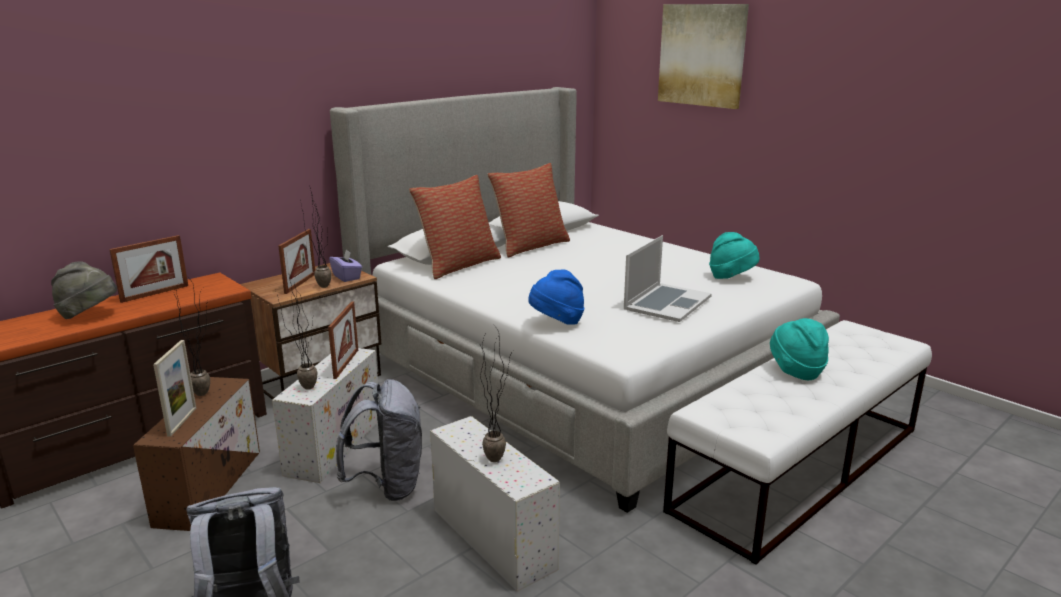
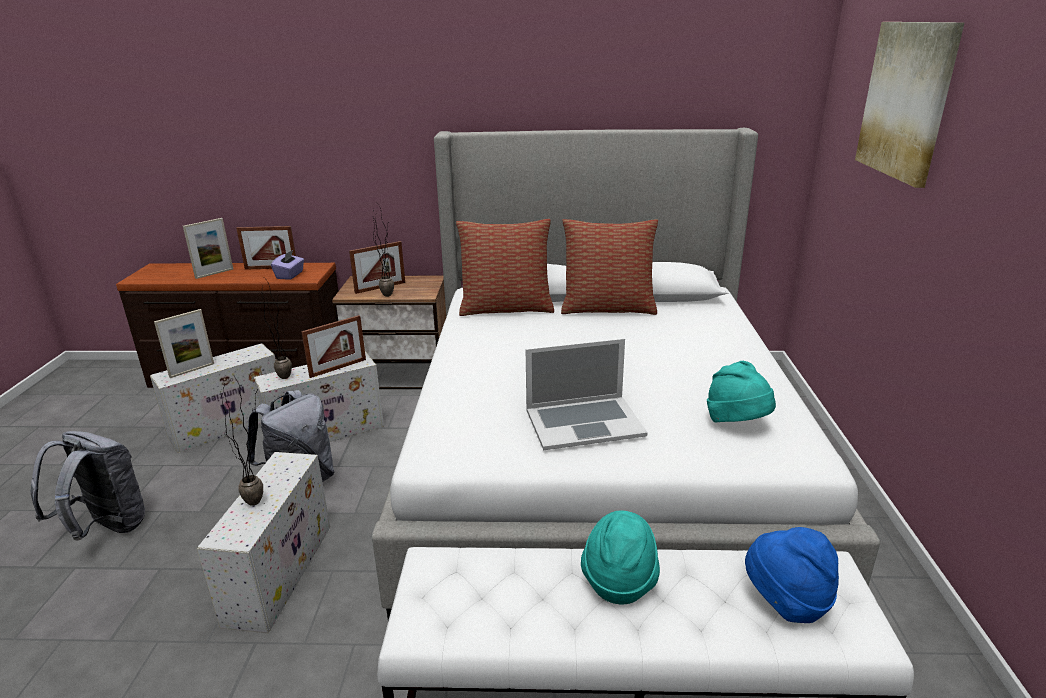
camera: 45 degrees right, 5 degrees up
grey hat [51,261,117,319] -> picture frame [183,218,233,279]
brown storage box [133,377,260,531] -> white storage box [150,343,275,453]
potted plant [174,276,210,396] -> none
purple tissue box [329,250,362,282] -> purple tissue box moved to [271,250,304,280]
blue hat [528,270,584,325] -> blue hat moved to [745,527,839,623]

